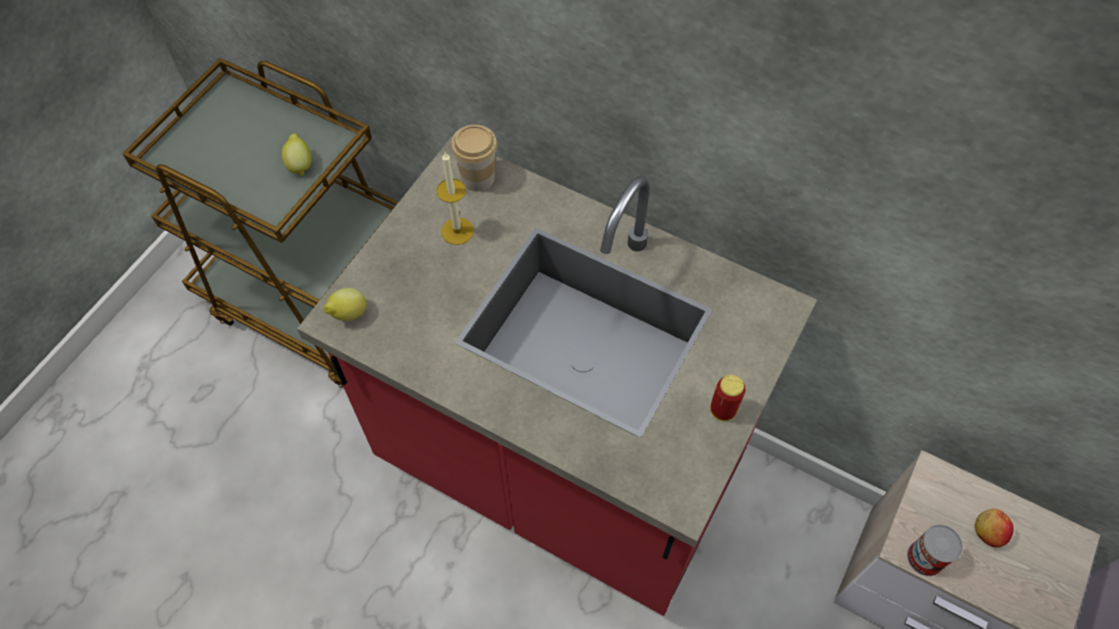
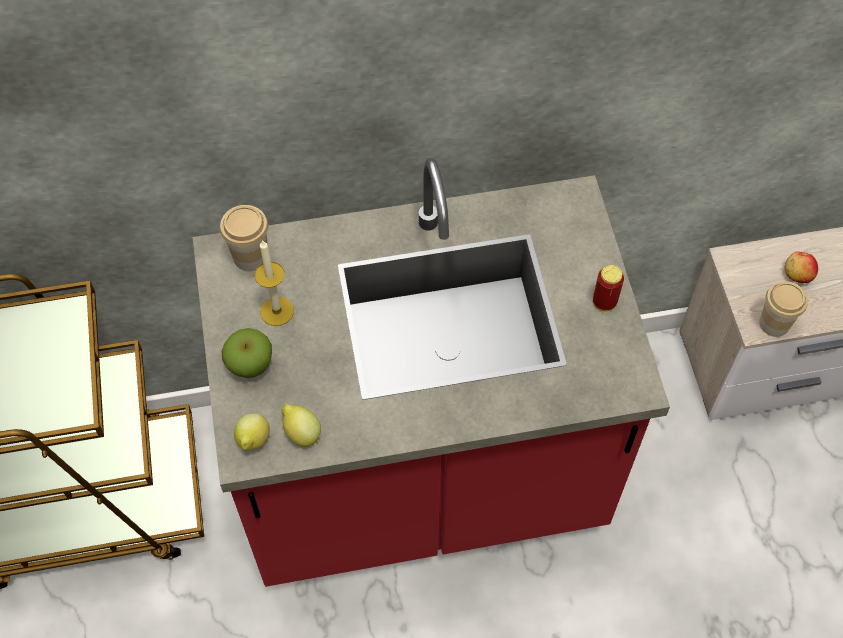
camera: 40 degrees left, 0 degrees up
lemon [282,133,312,176] -> lemon moved to [282,404,321,447]
can [907,525,963,576] -> cup [759,281,808,337]
none -> apple [222,328,272,378]

